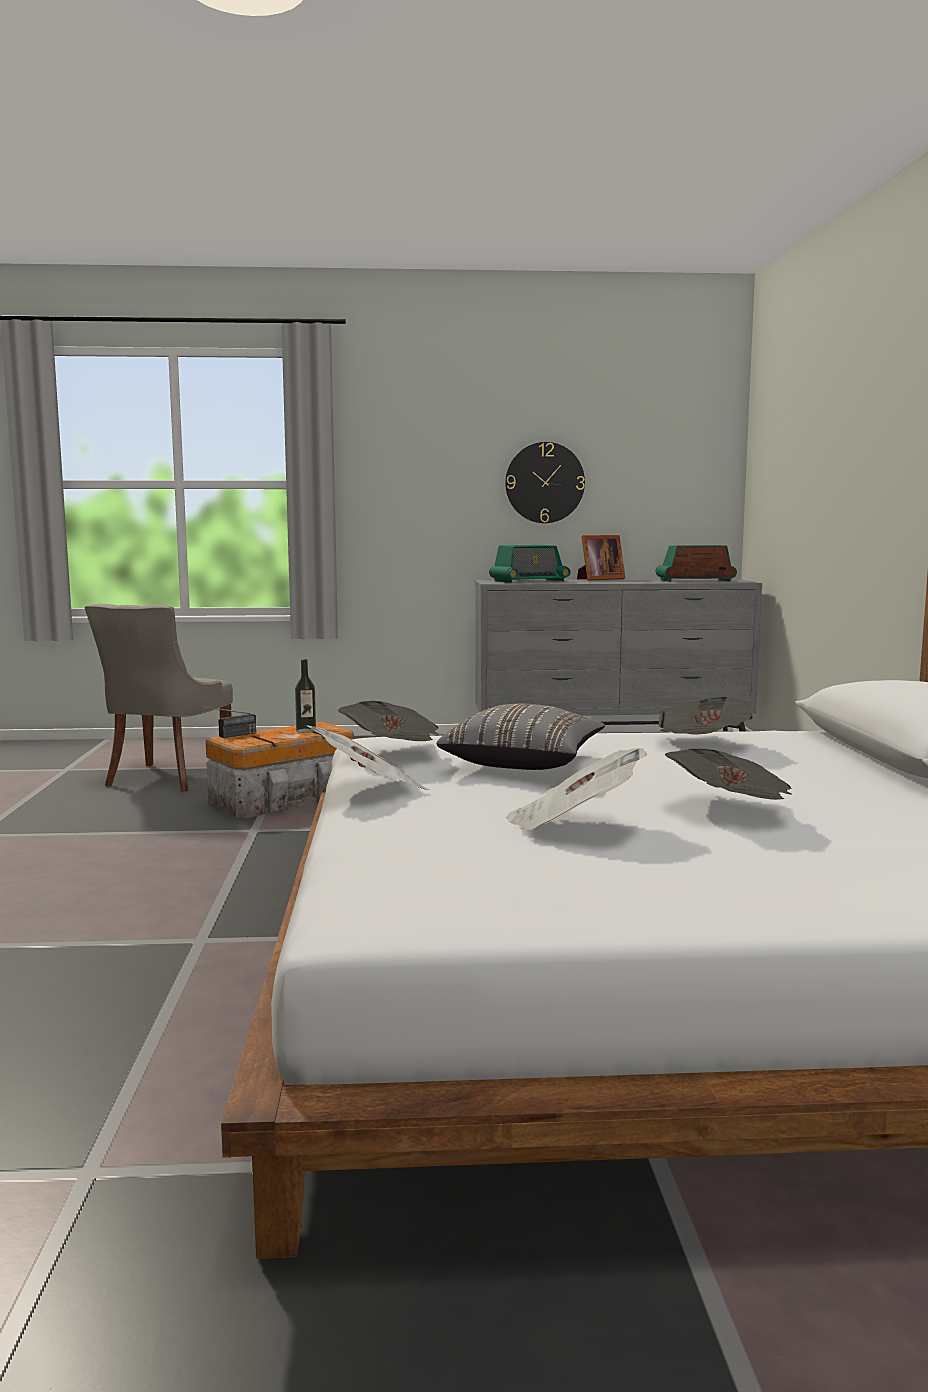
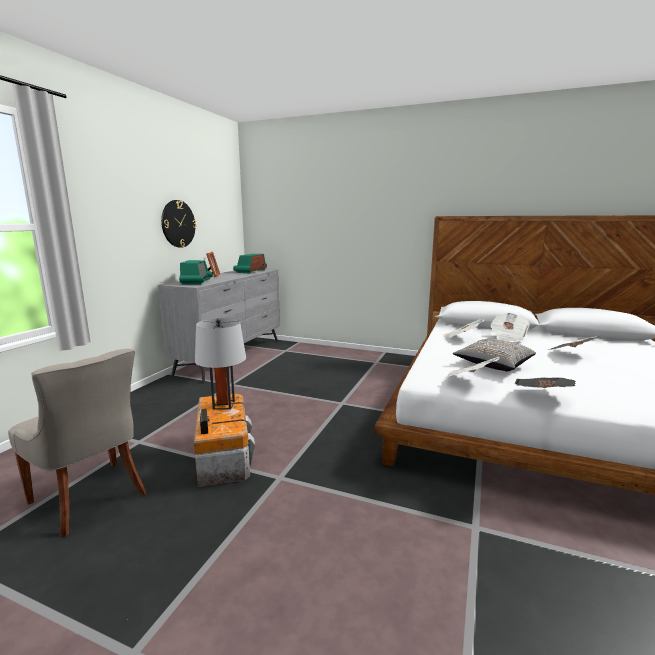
camera: 65 degrees left, 5 degrees up
bottle [295,659,316,733] -> grey table lamp [195,318,246,410]
newspaper [506,748,647,831] -> newspaper moved to [490,313,530,341]

